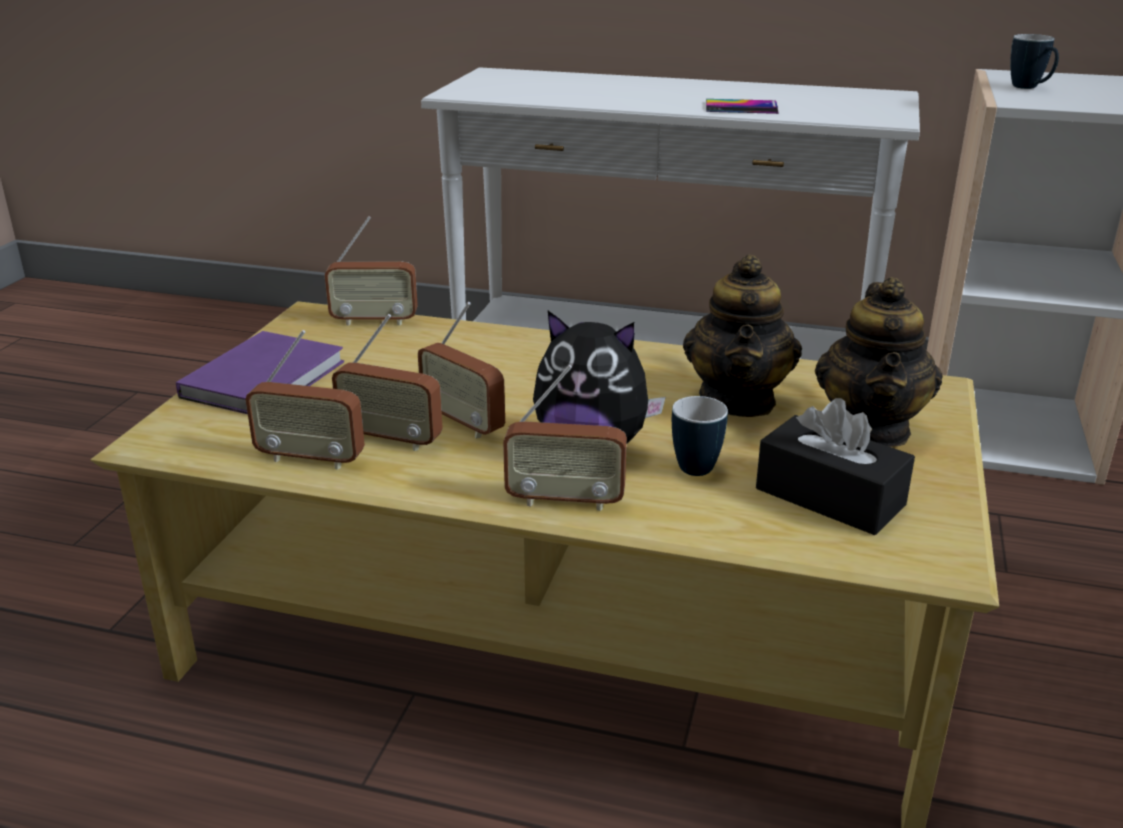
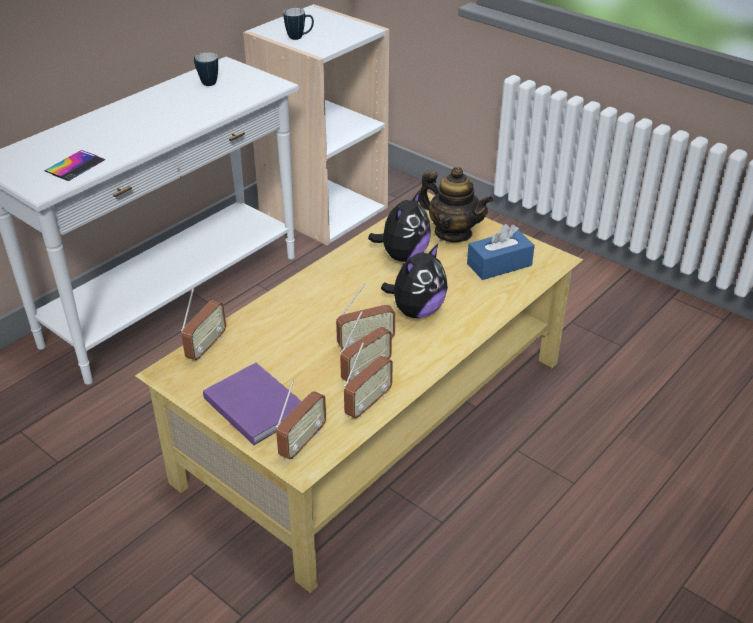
camera: 65 degrees left, 10 degrees up
radio [503,365,627,511] -> radio moved to [276,380,326,460]
mug [672,396,728,476] -> mug moved to [194,52,218,86]
teapot [683,254,802,417] -> plush toy [368,190,431,262]
phone [706,99,778,114] -> phone moved to [45,150,105,181]
black tissue box [756,398,915,535] -> blue tissue box [467,224,535,280]

